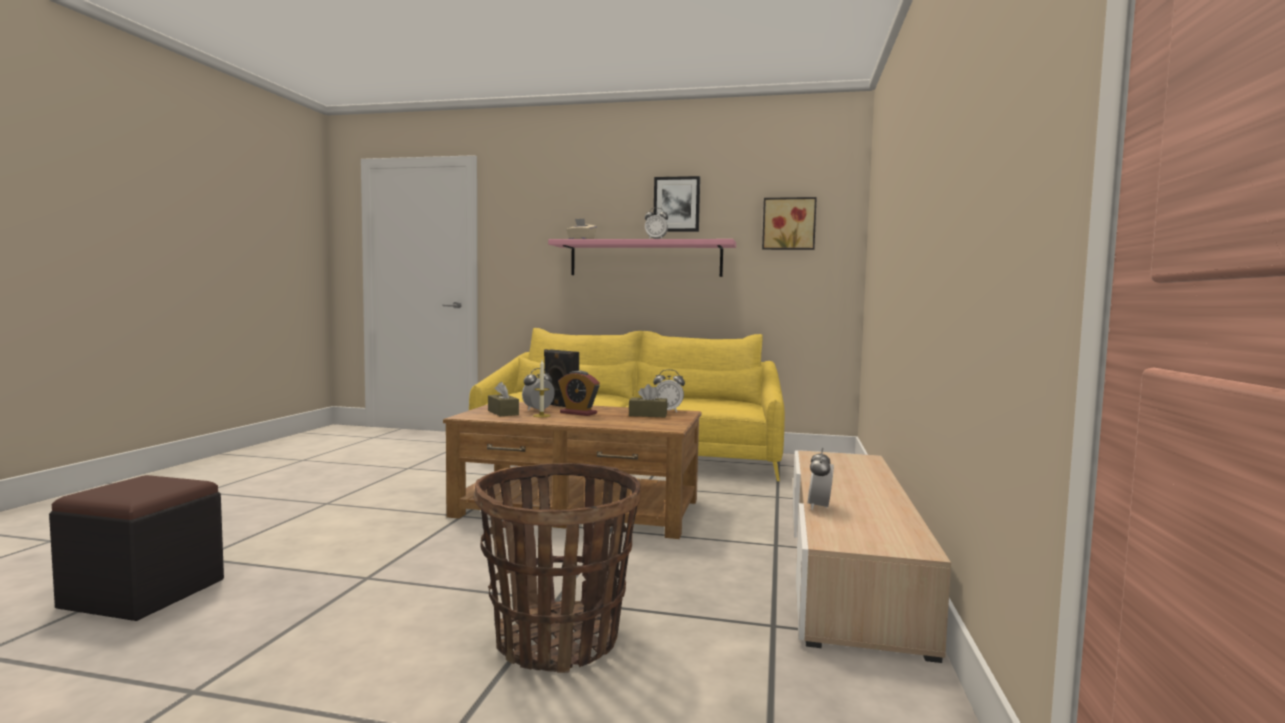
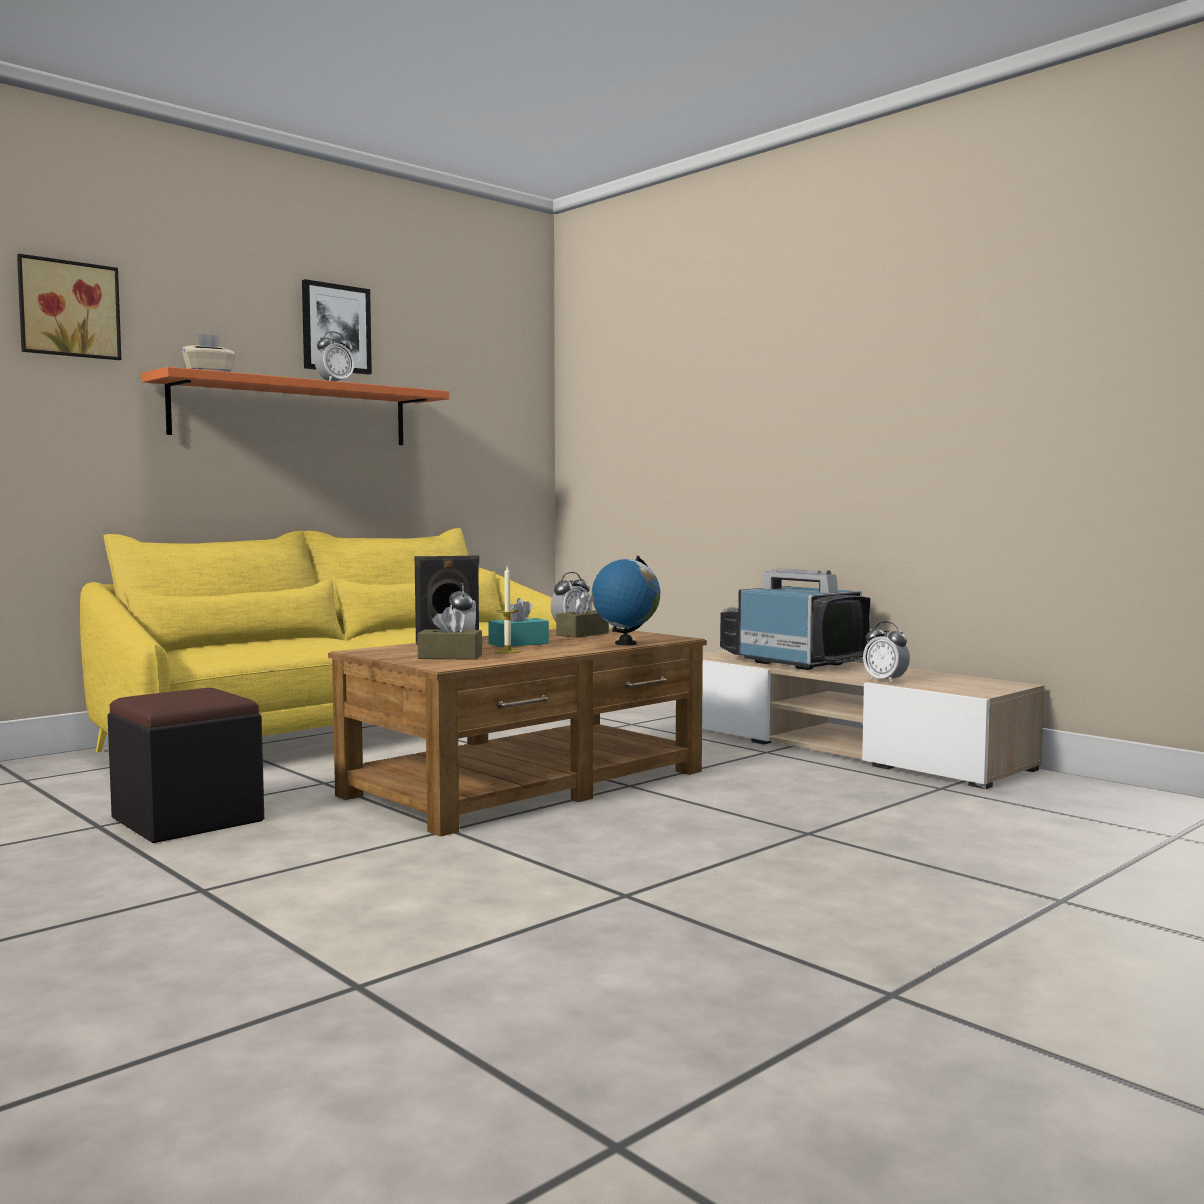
camera: 55 degrees left, 0 degrees up
black ottoman [49,475,224,621] -> black ottoman moved to [108,688,264,843]
basket [473,463,641,673] -> none
pink shelf [548,239,736,277] -> orange shelf [142,367,449,445]
alarm clock [558,371,600,416] -> turquoise tissue box [488,598,549,647]
picture [762,197,817,250] -> picture moved to [17,254,122,360]
none -> globe [592,556,660,646]
none -> television [720,568,870,670]

